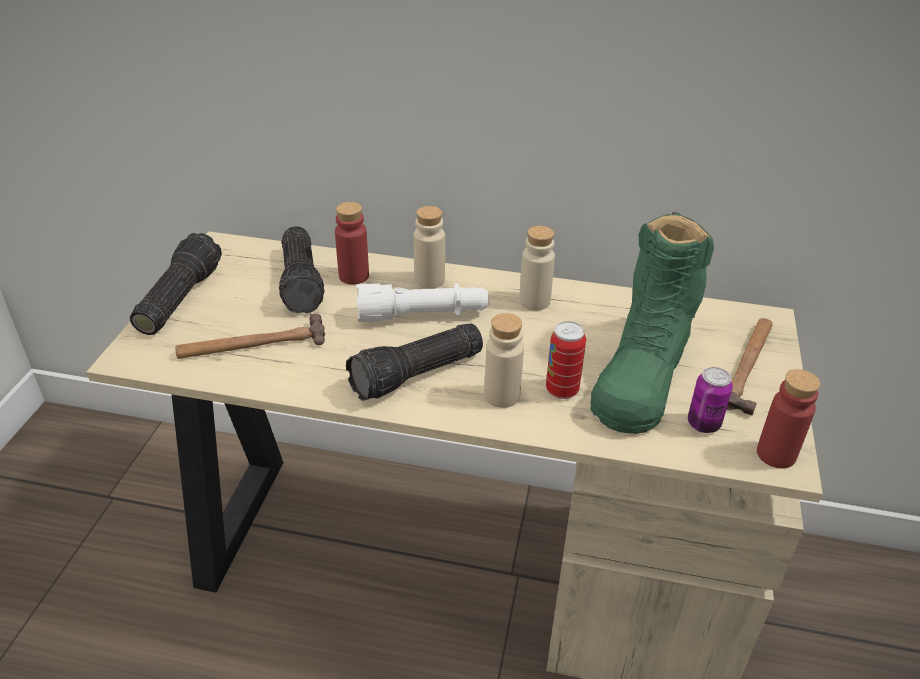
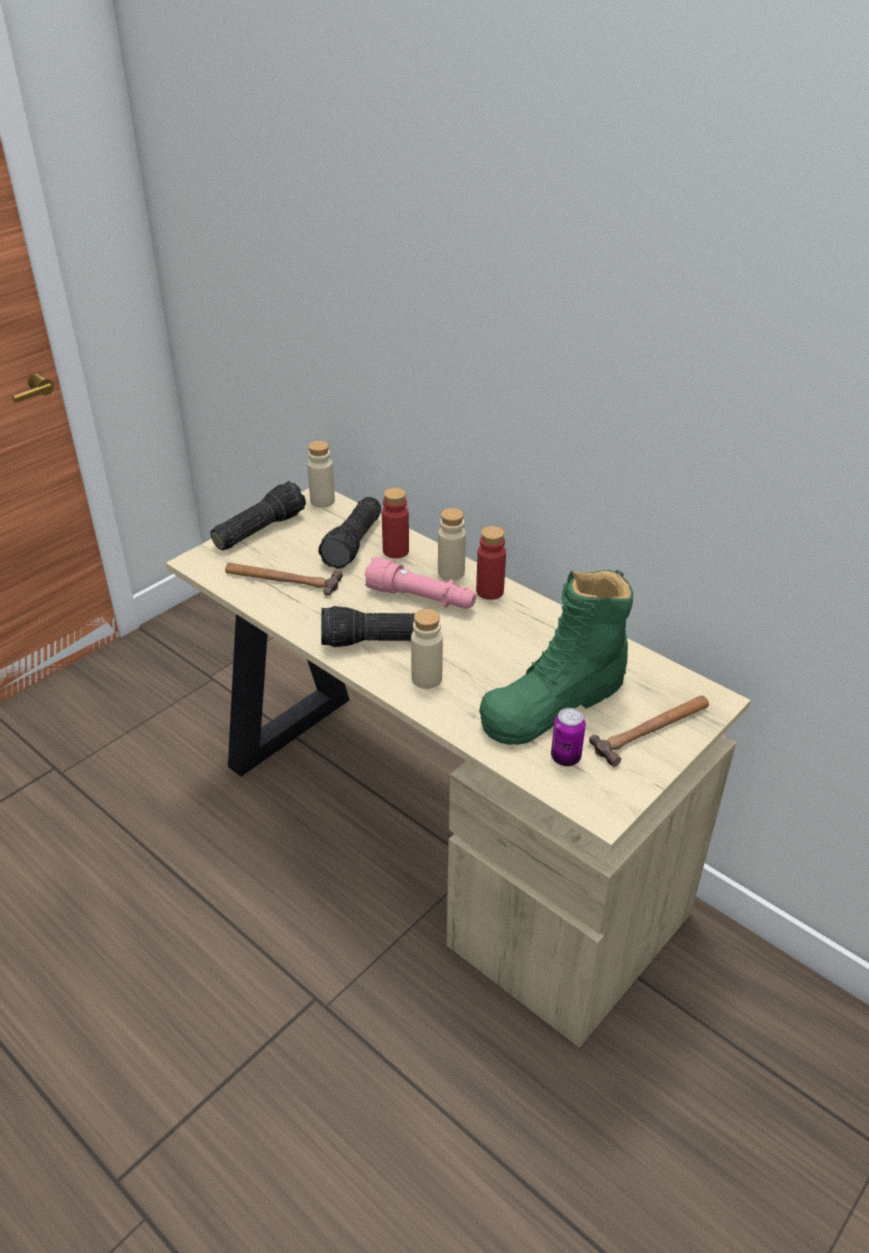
camera: 30 degrees right, 0 degrees up
white flashlight [356,283,489,322] -> pink flashlight [365,557,476,609]
beige bottle [519,226,555,311] -> beige bottle moved to [307,441,335,508]
can [546,321,586,399] -> none
red bottle [757,369,821,468] -> red bottle moved to [476,526,506,600]

